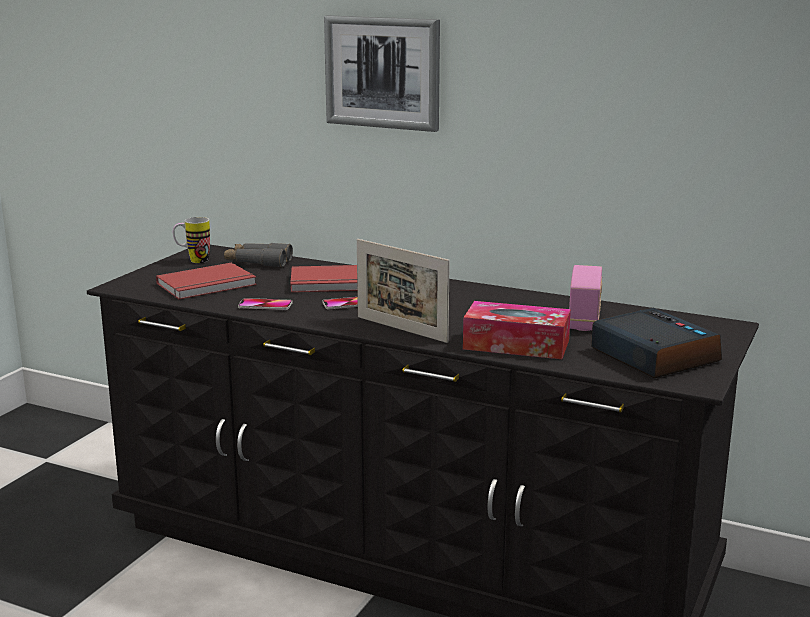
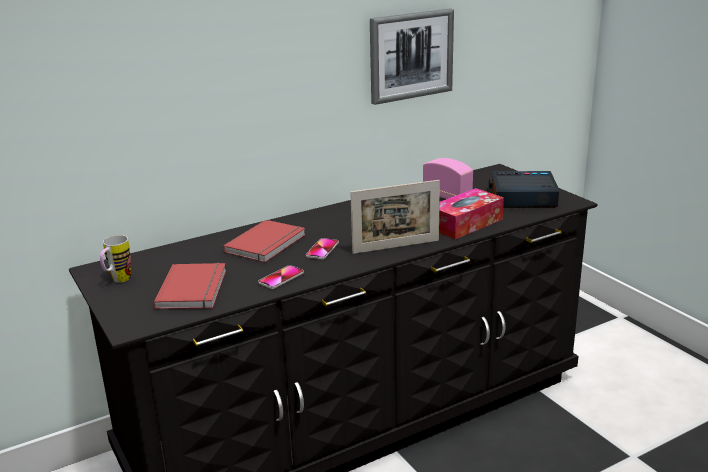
camera: 55 degrees left, 5 degrees up
grey binoculars [224,243,293,267] -> none
picture [324,15,440,132] -> picture moved to [370,9,454,105]

